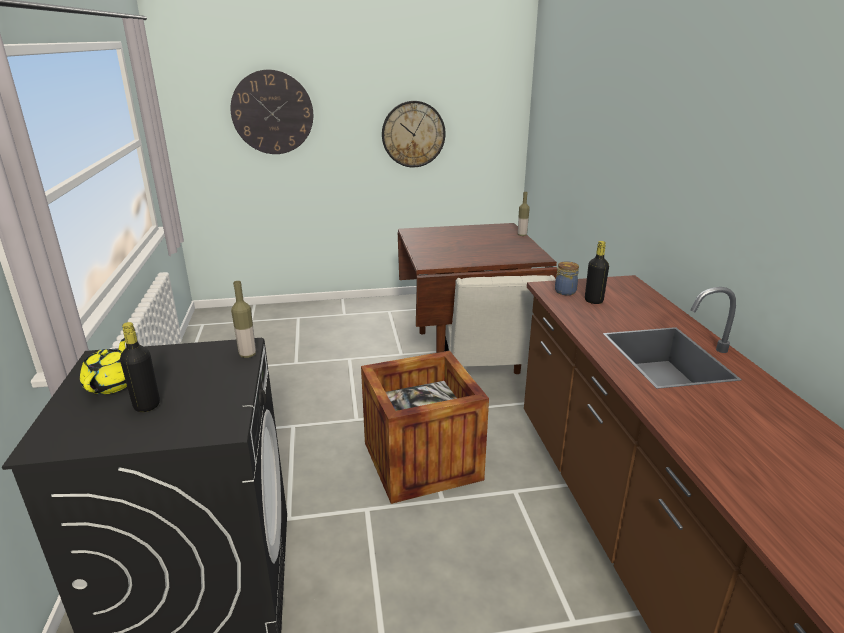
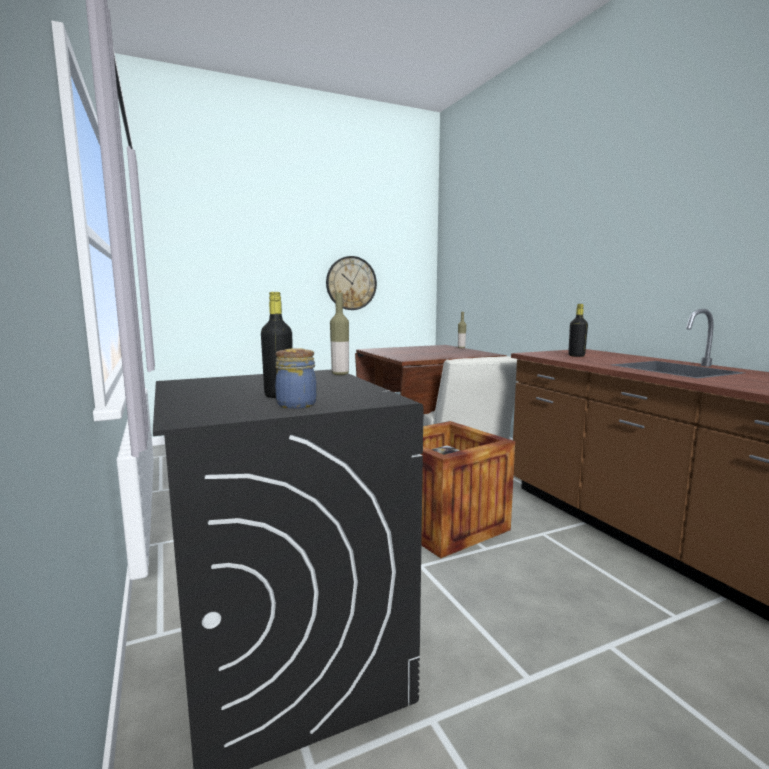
camera: 15 degrees left, 15 degrees down
yellow teapot [80,338,127,394] -> none
wall clock [231,70,313,154] -> none
jar [555,261,579,295] -> jar moved to [275,348,317,409]

